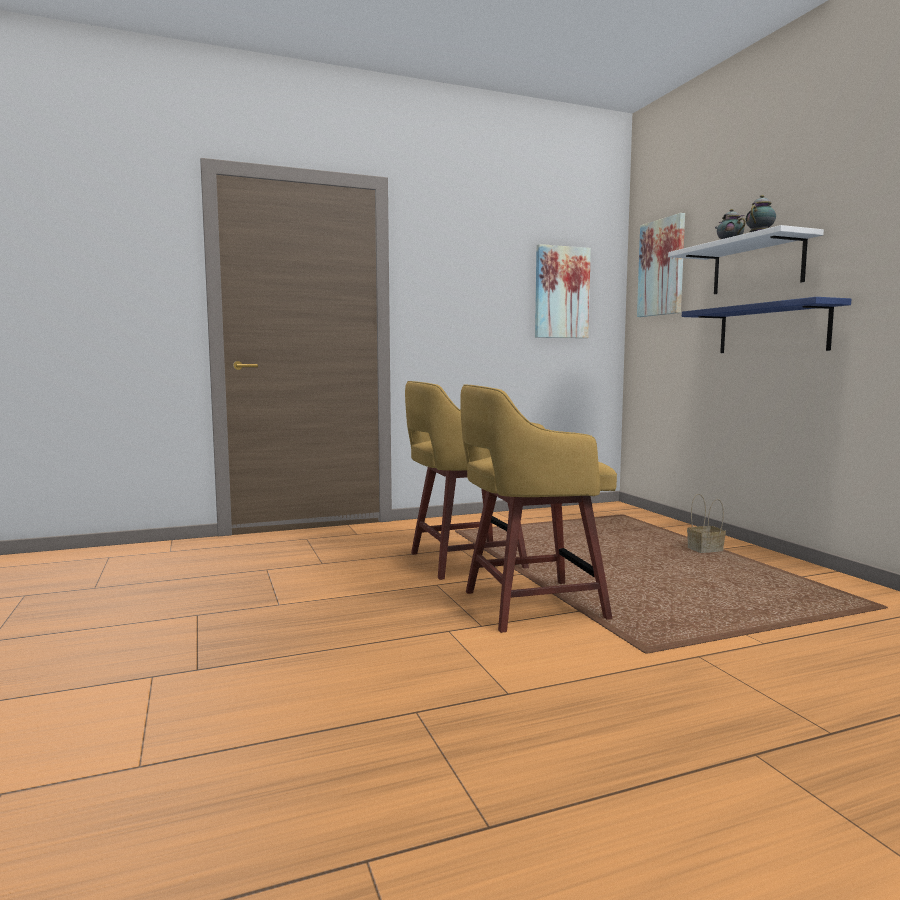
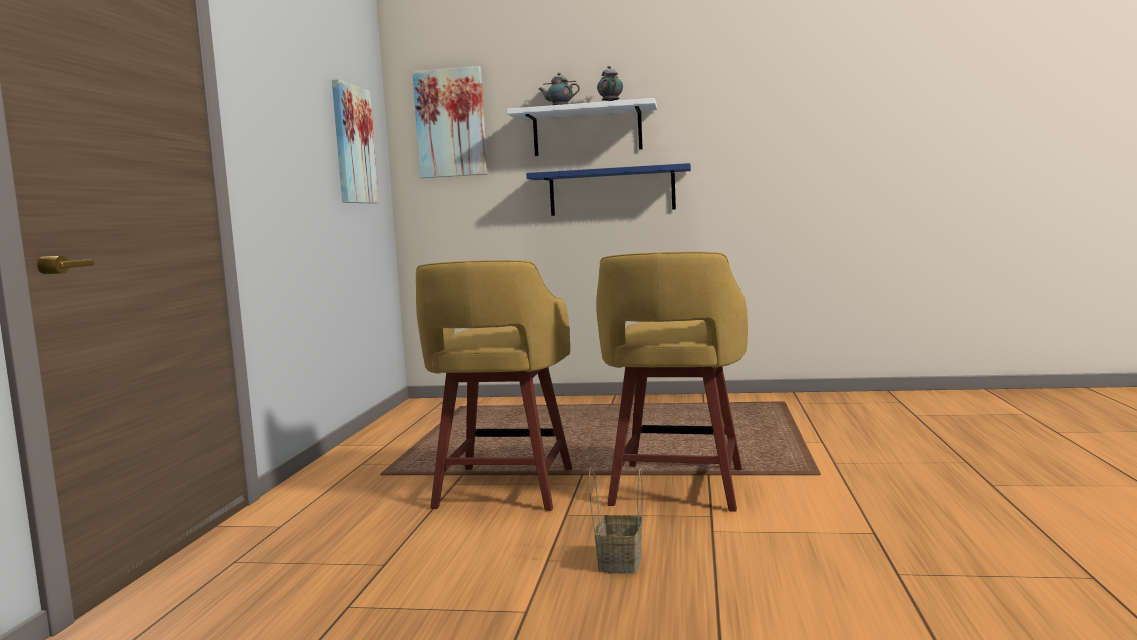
camera: 60 degrees left, 0 degrees up
basket [687,494,726,553] -> basket moved to [589,467,643,574]

